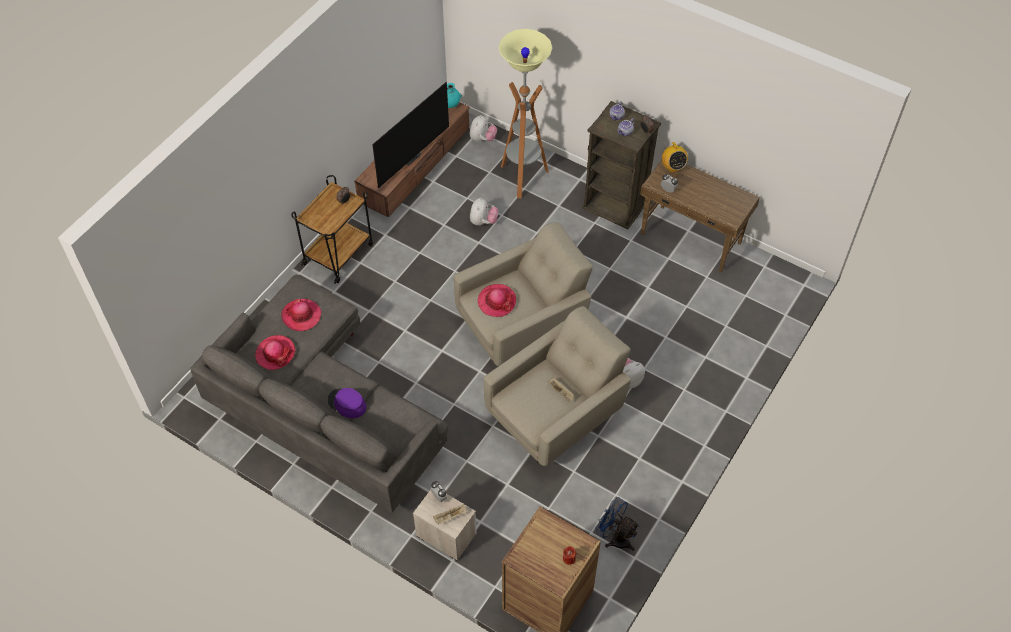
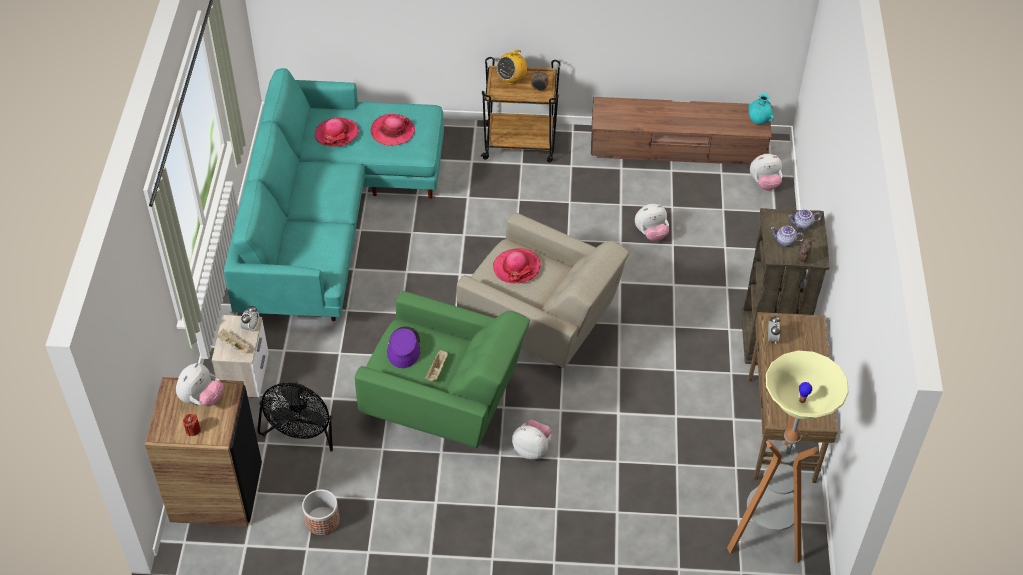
camera: 60 degrees right, 5 degrees down
grey sofa [190,274,448,513] -> turquoise sofa [224,68,444,321]
purple hat [328,388,366,418] -> purple hat moved to [387,326,421,368]
television [372,82,449,188] -> none
beige armchair [484,306,631,466] -> green armchair [355,291,530,448]
floor lamp [499,29,552,198] -> floor lamp moved to [727,350,849,563]
blue fan [595,497,640,551] -> planter [302,489,340,535]
radio [662,142,688,172] -> radio moved to [497,49,527,85]
none -> plush toy [176,363,223,406]
none -> black fan [257,382,333,452]

